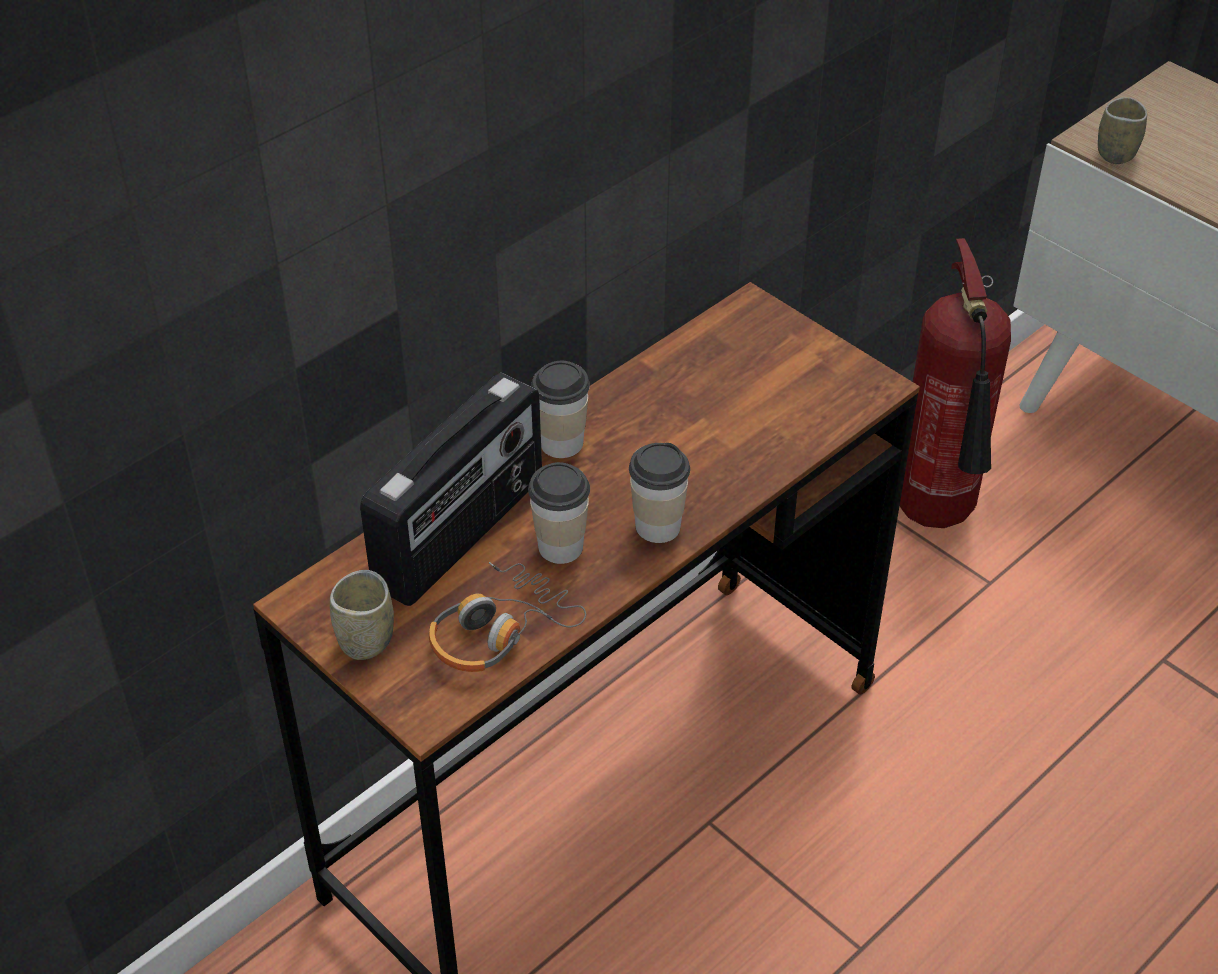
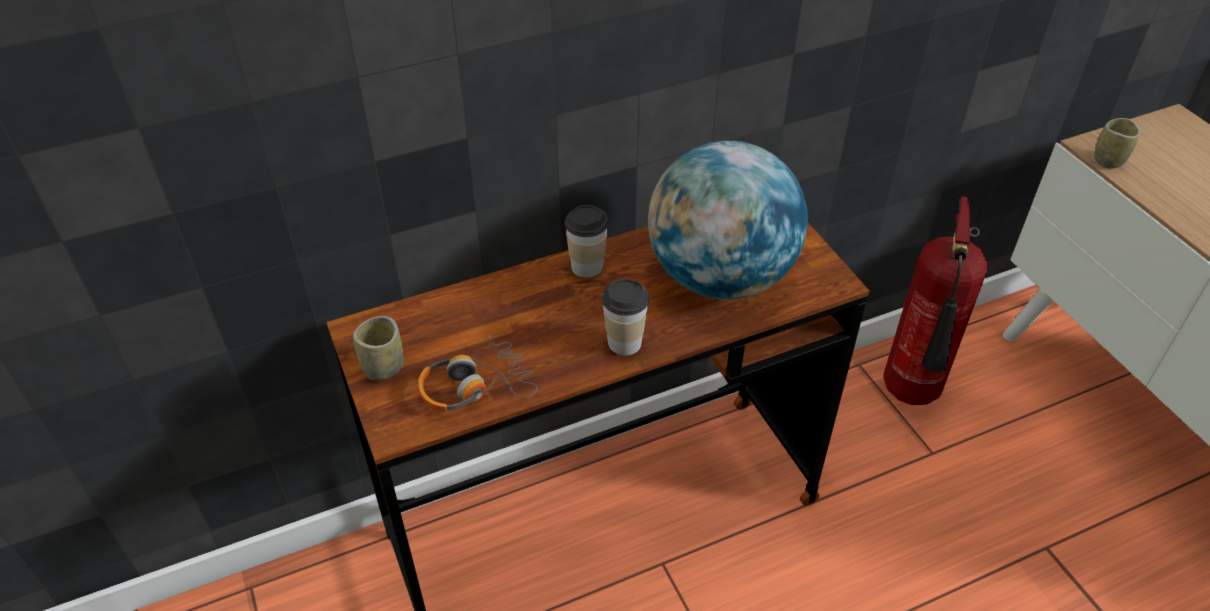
camera: 20 degrees right, 0 degrees up
radio [360,373,542,606] -> none
cup [528,462,590,564] -> none
none -> globe [648,141,808,300]

